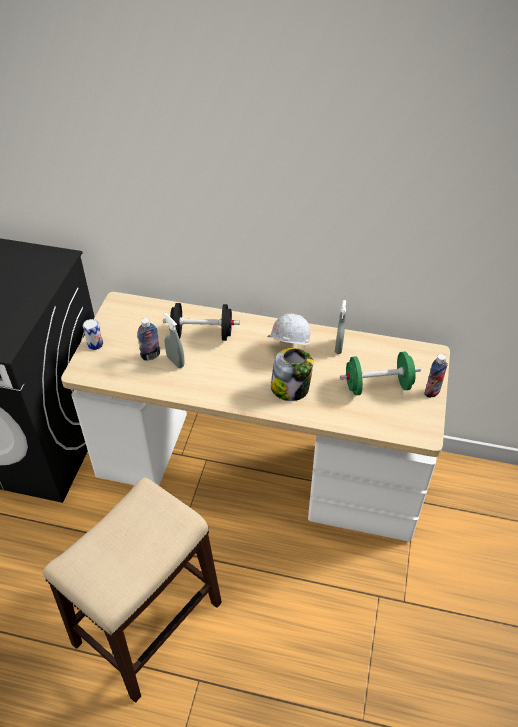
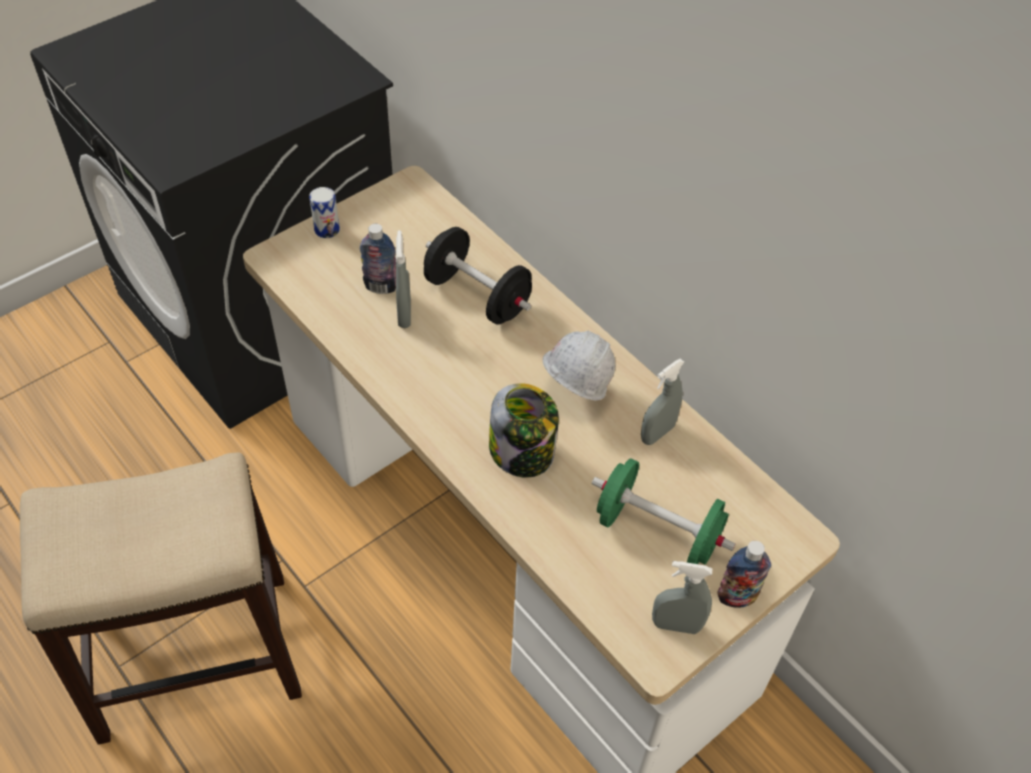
camera: 35 degrees right, 5 degrees up
none -> grey spray bottle [652,561,713,634]

